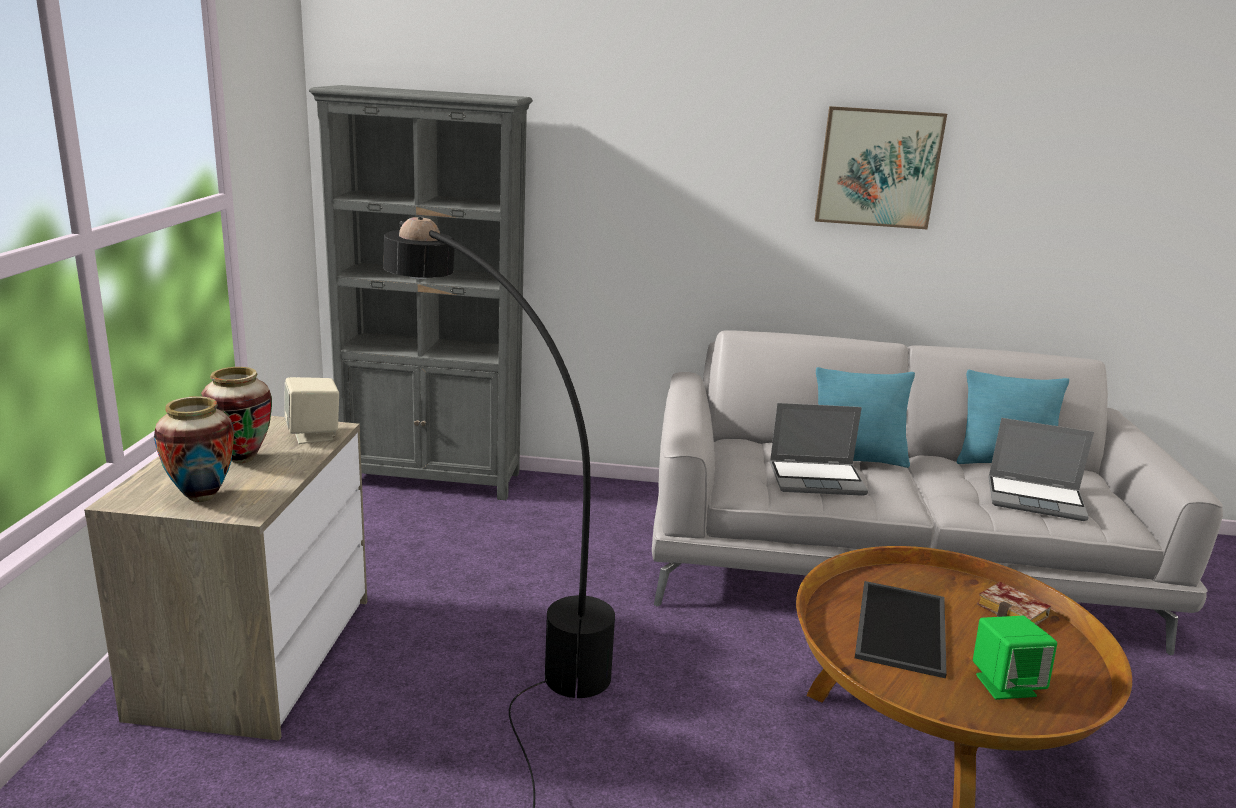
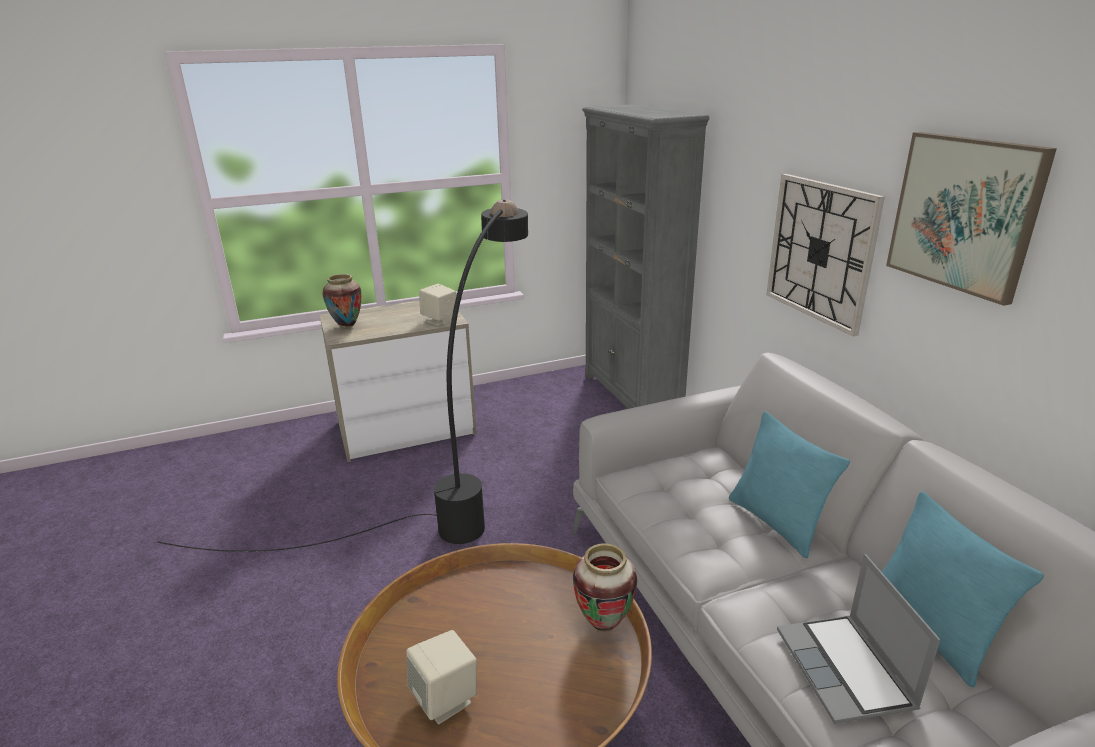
camera: 65 degrees right, 5 degrees up
vase [201,367,272,463] -> vase moved to [573,543,638,632]
laptop [770,403,868,496] -> none
tray [855,581,946,679] -> none
green speaker [973,616,1057,700] -> beige speaker [406,630,477,724]
book [977,582,1051,625] -> none
none -> wall clock [766,174,885,337]

